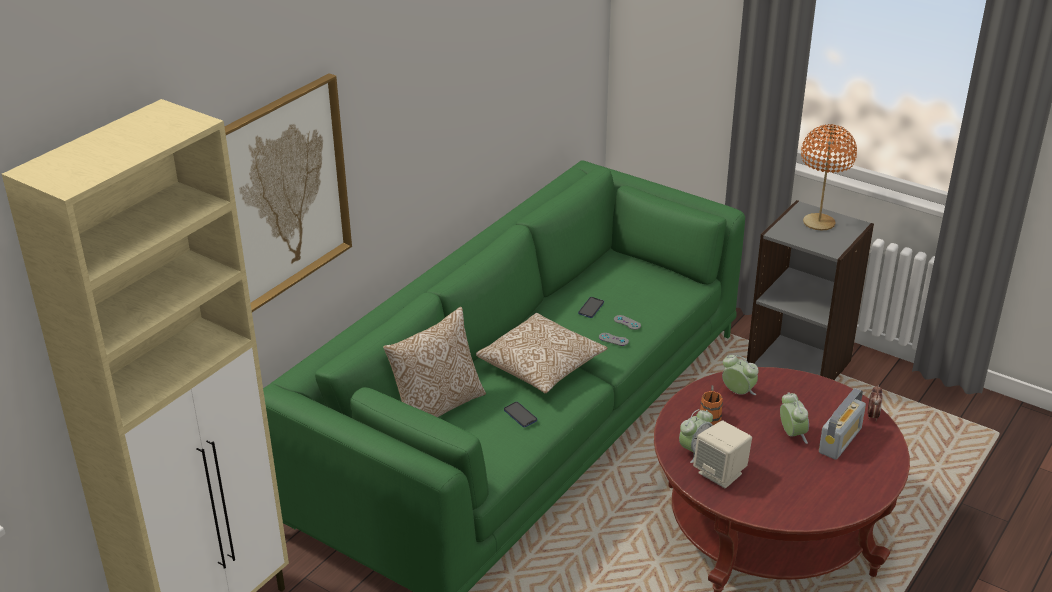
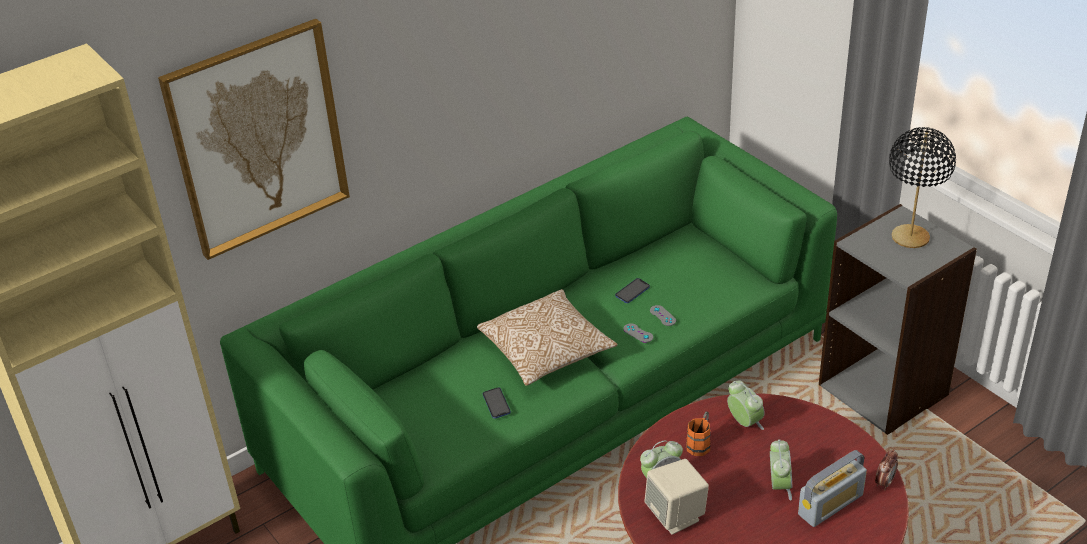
camera: 20 degrees right, 5 degrees up
pillow [383,307,486,417] -> none
orange table lamp [801,124,857,231] -> black table lamp [889,127,956,248]

